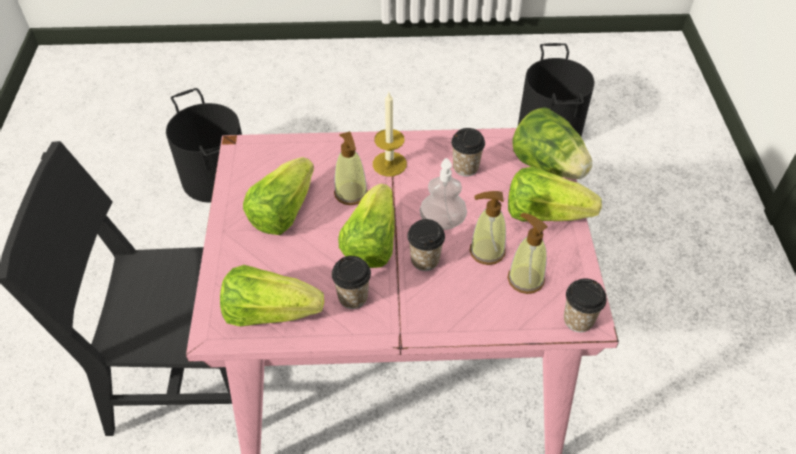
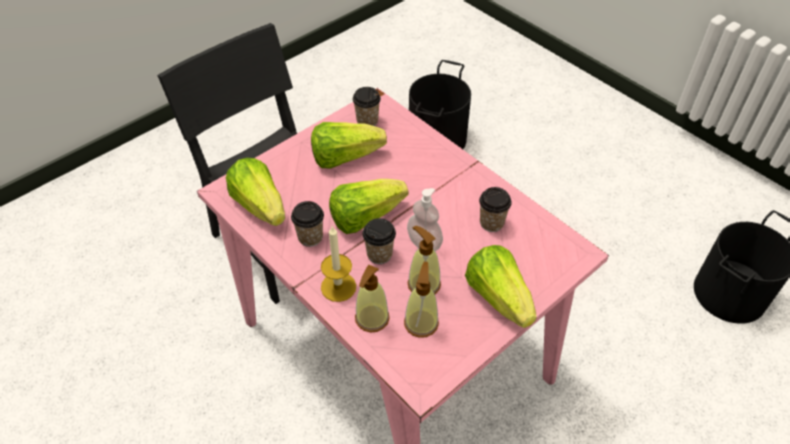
camera: 50 degrees right, 0 degrees up
soap dispenser [334,131,368,205] -> soap dispenser moved to [355,265,390,332]
candle [373,92,407,176] -> candle moved to [321,226,356,302]
lettuce [513,107,593,179] -> none
cup [564,278,607,332] -> cup moved to [353,87,381,126]

